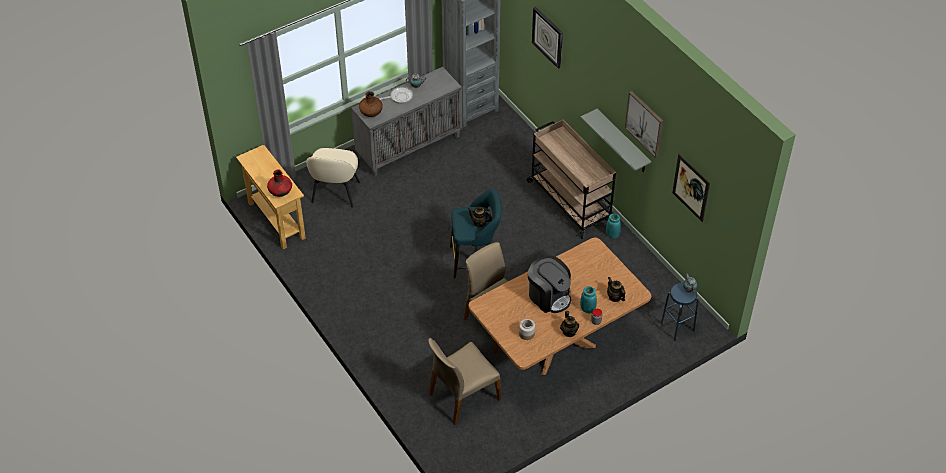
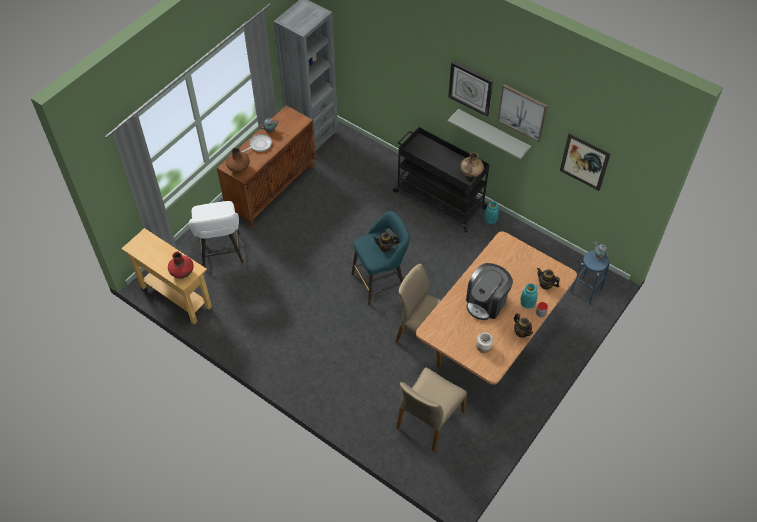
camera: 20 degrees left, 5 degrees up
beige chair [306,148,360,208] -> white stool [189,201,244,267]
grey cabinet [351,67,462,177] -> brown cabinet [217,105,316,227]
beige cart [527,120,616,239] -> black cart [393,127,490,233]
coffee machine [528,255,571,313] -> coffee machine turned 105 degrees clockwise [466,263,513,320]
wall clock [532,7,563,69] -> wall clock moved to [448,61,493,117]
none -> brown vase [460,152,484,177]

